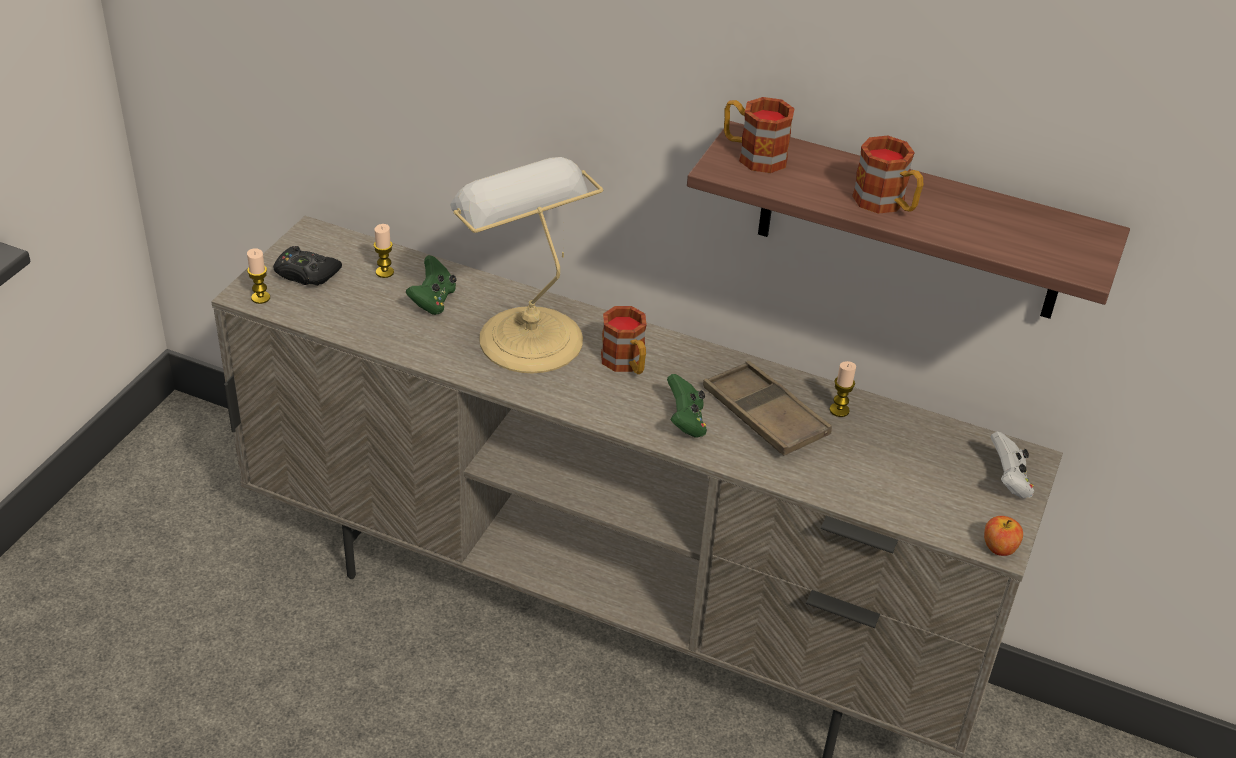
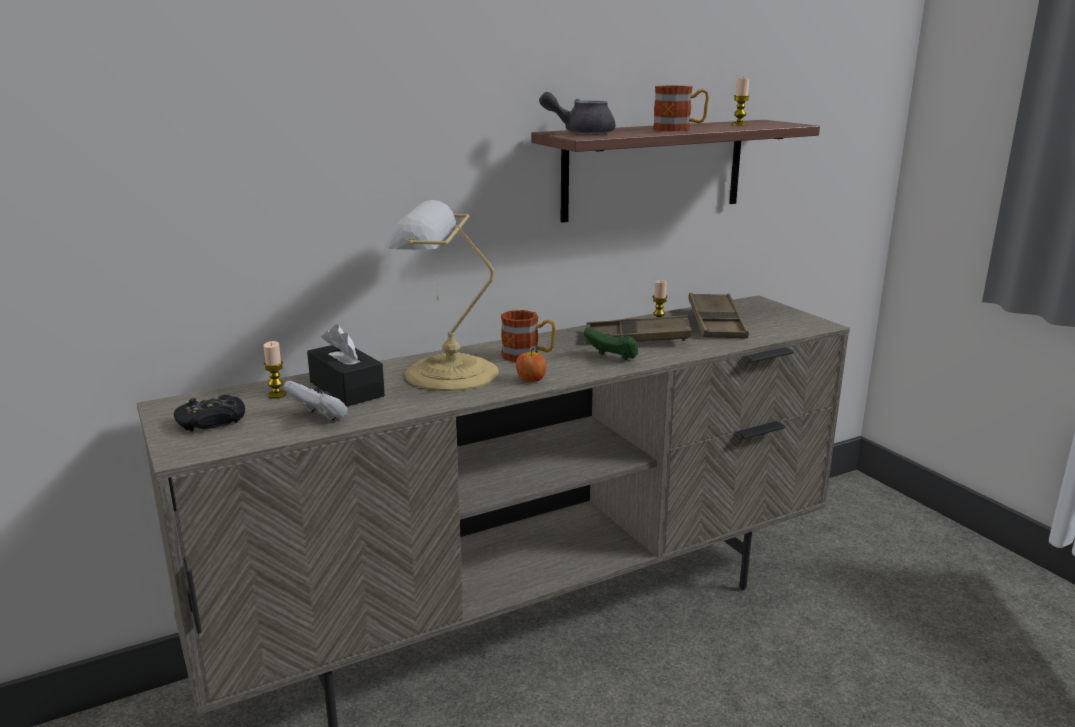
camera: 50 degrees left, 20 degrees down
candle [247,248,270,304] -> candle moved to [732,78,750,126]
green game controller [406,255,457,315] -> black tissue box [307,325,385,407]
mug [724,97,795,173] -> grey teapot [539,92,615,135]
apple [984,516,1023,556] -> apple moved to [516,348,547,382]
white game controller [990,431,1034,498] -> white game controller moved to [284,380,348,421]
none -> brown tray [688,293,749,338]

